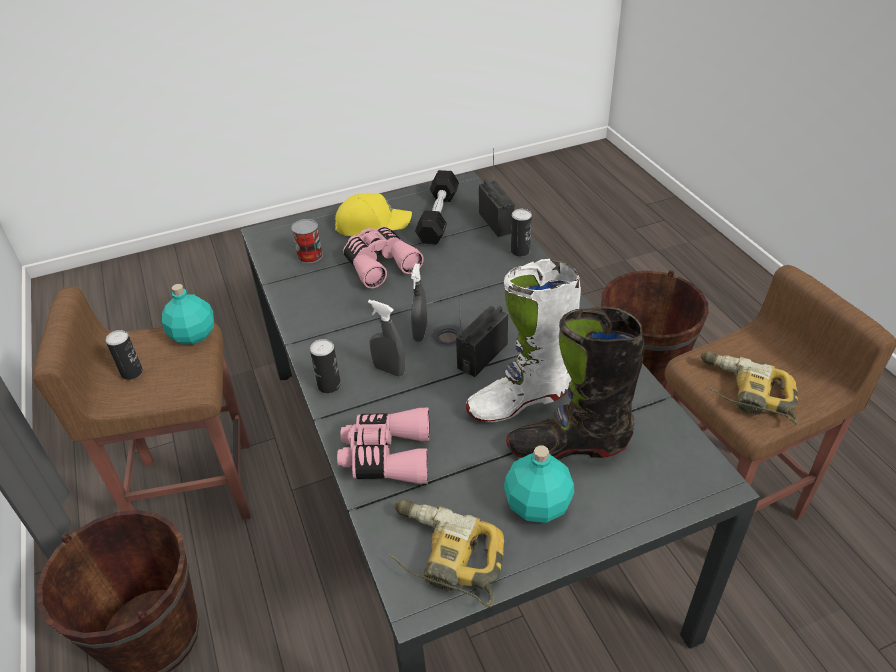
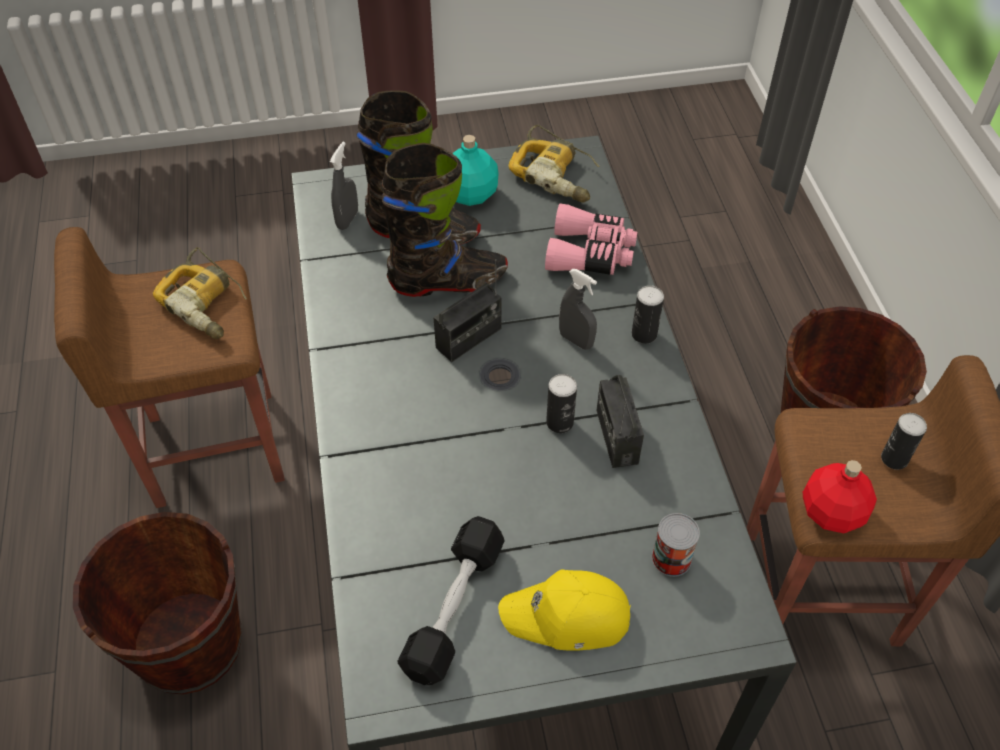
camera: 170 degrees left, 10 degrees up
turquoise bottle [162,284,214,344] -> red bottle [803,460,877,533]
pink binoculars [343,226,424,288] -> none
grey spray bottle [411,263,427,342] -> grey spray bottle moved to [330,142,358,230]
white boot [466,259,581,422] -> black boot [381,143,508,297]
radio [479,148,515,237] -> radio moved to [596,375,644,468]
can [511,209,532,257] -> can moved to [546,374,577,433]

